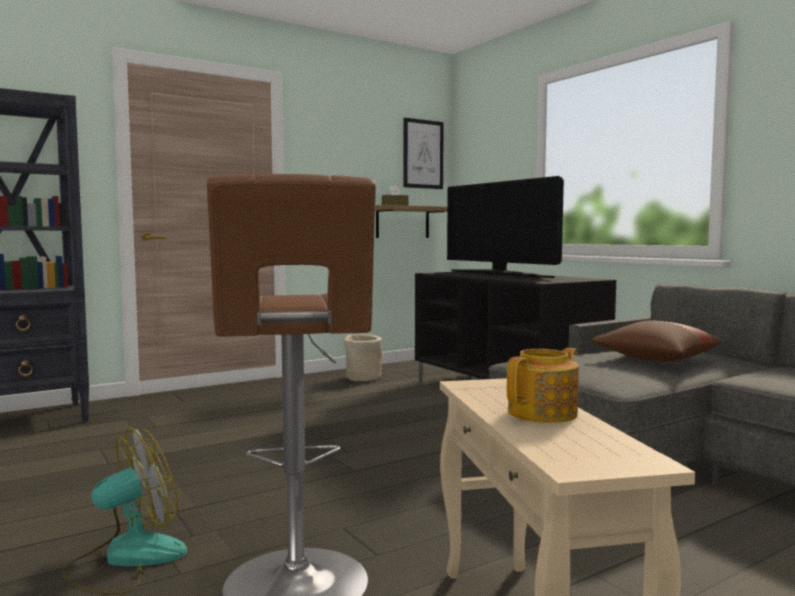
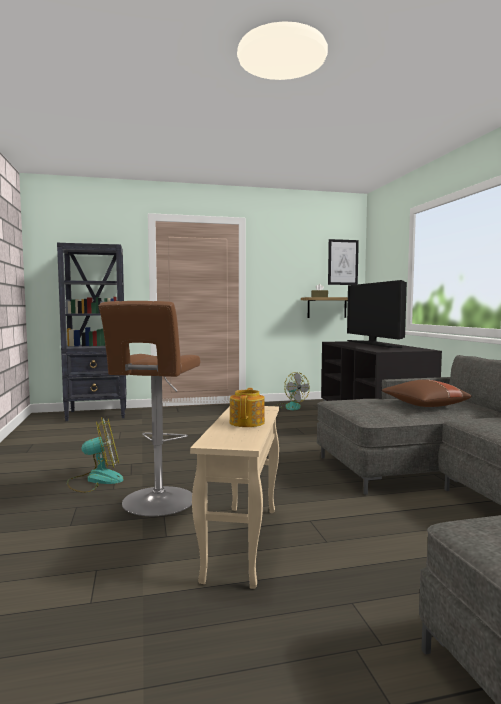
camera: 20 degrees right, 0 degrees up
beige planter [343,334,382,381] -> fan [274,372,310,410]
teapot [507,348,579,423] -> teapot turned 60 degrees counterclockwise [230,388,265,427]

